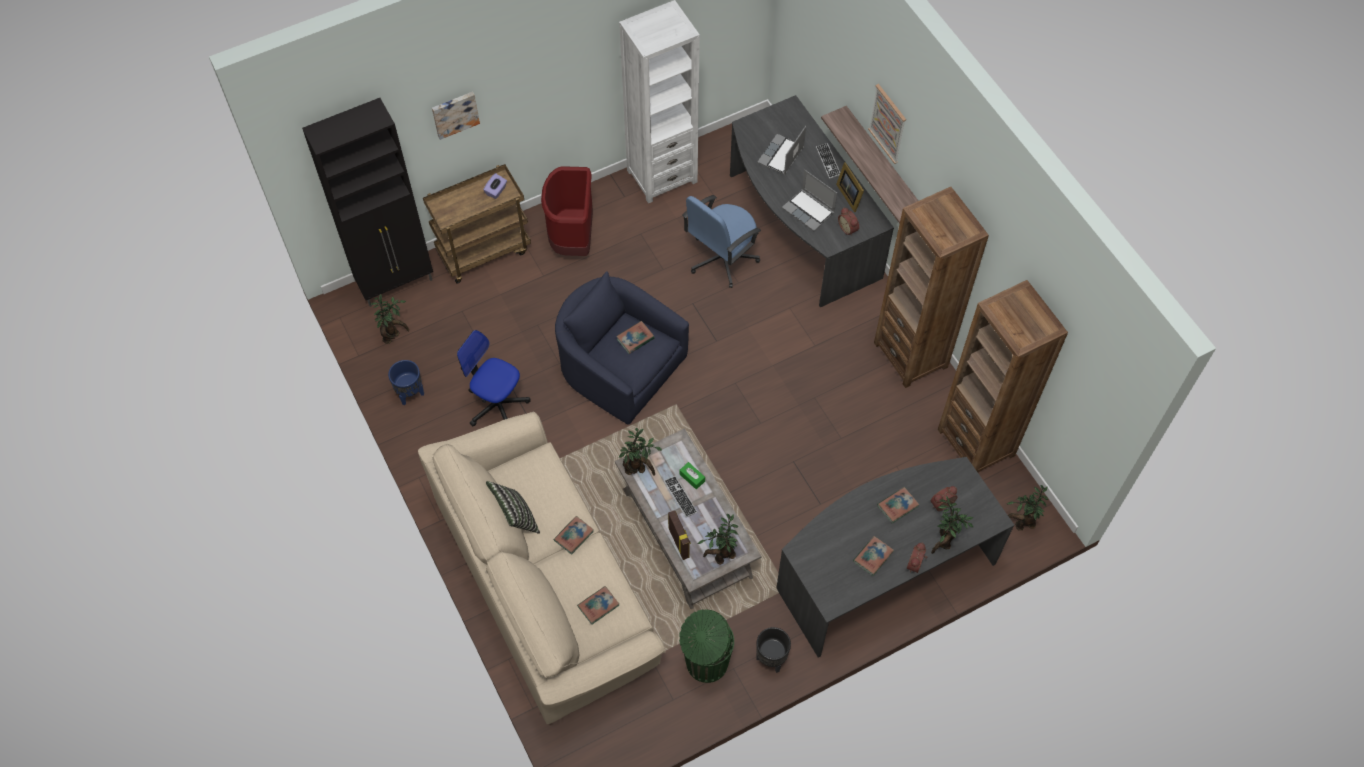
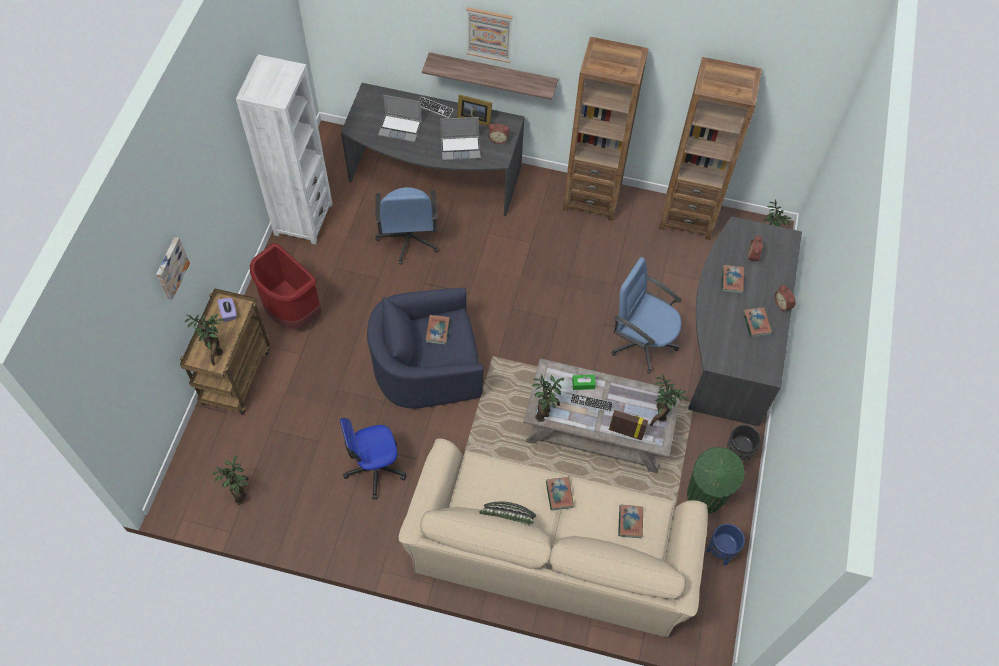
camera: 50 degrees left, 0 degrees up
black cabinet [302,98,433,307] -> none
blue planter [388,360,424,405] -> blue planter moved to [706,524,745,566]
laptop [757,126,806,175] -> laptop turned 60 degrees counterclockwise [378,95,422,143]
potted plant [931,496,974,554] -> potted plant moved to [184,314,224,366]
none -> blue office chair [612,257,682,374]

